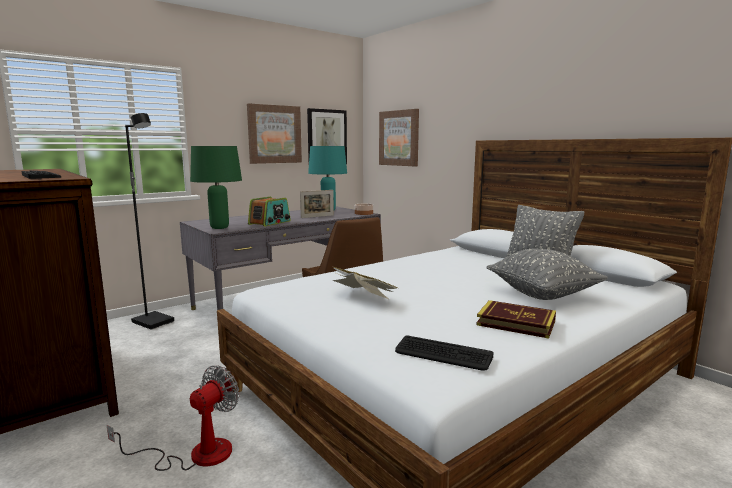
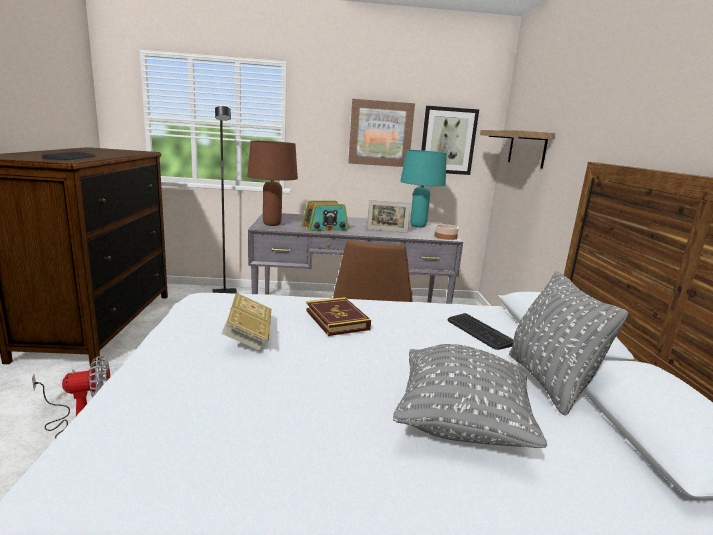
camera: 35 degrees right, 5 degrees up
green table lamp [190,146,242,229] -> brown table lamp [247,141,298,226]
picture [379,109,419,166] -> shelf [480,130,555,169]
keyboard [395,335,493,371] -> keyboard moved to [448,313,514,350]
book [476,300,556,339] -> book moved to [306,297,371,336]

